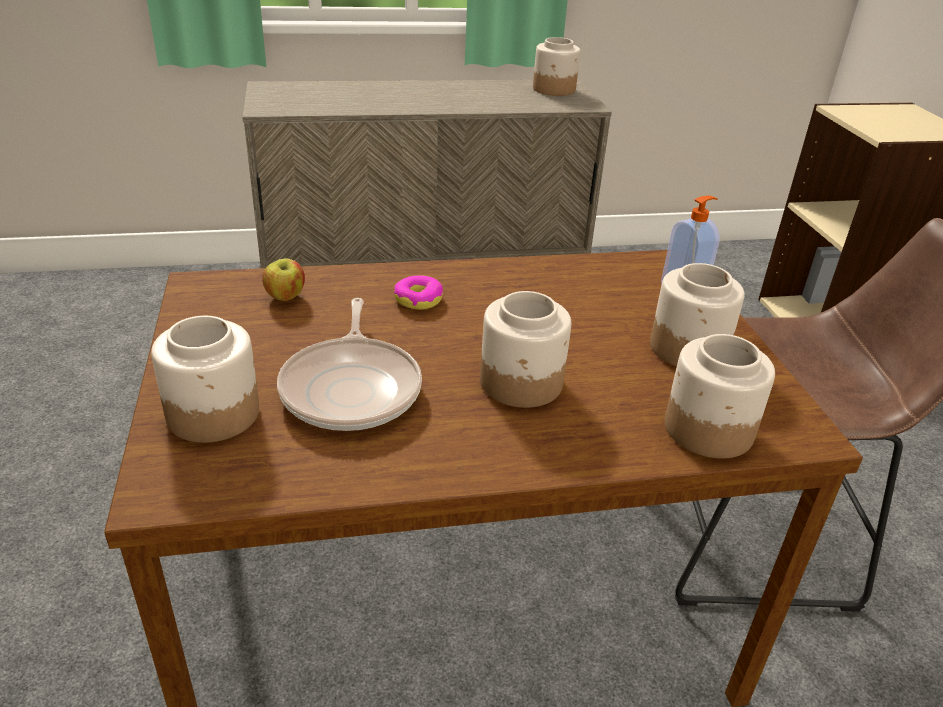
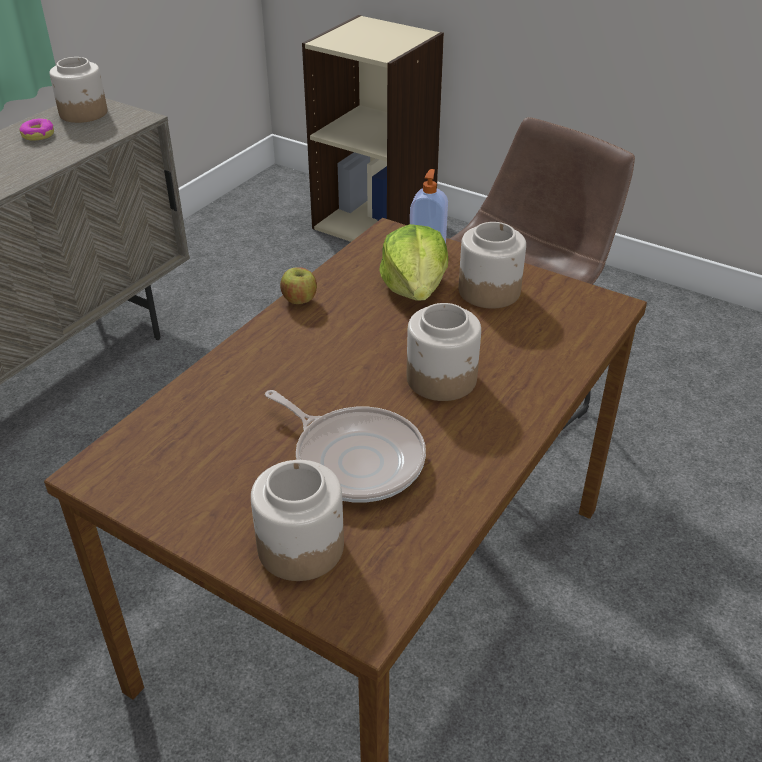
camera: 45 degrees left, 5 degrees up
apple [262,258,305,301] -> apple moved to [280,267,317,304]
donut [394,275,443,310] -> donut moved to [19,119,54,141]
jar [665,334,775,459] -> none
none -> lettuce [379,224,448,301]

